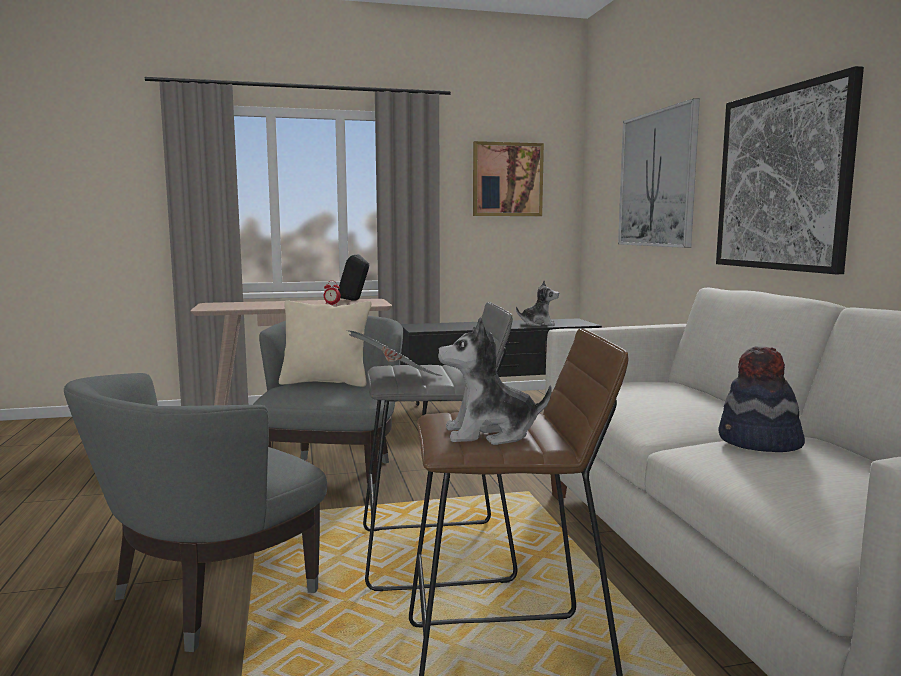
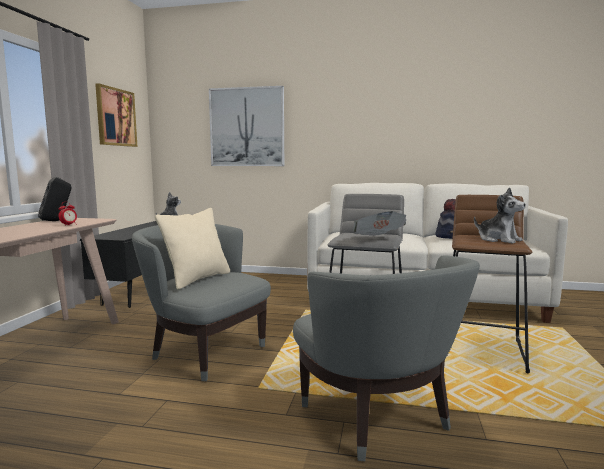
camera: 65 degrees left, 0 degrees up
plush toy [438,317,552,445] -> plush toy turned 60 degrees counterclockwise [474,187,526,244]
picture [716,66,864,274] -> none

